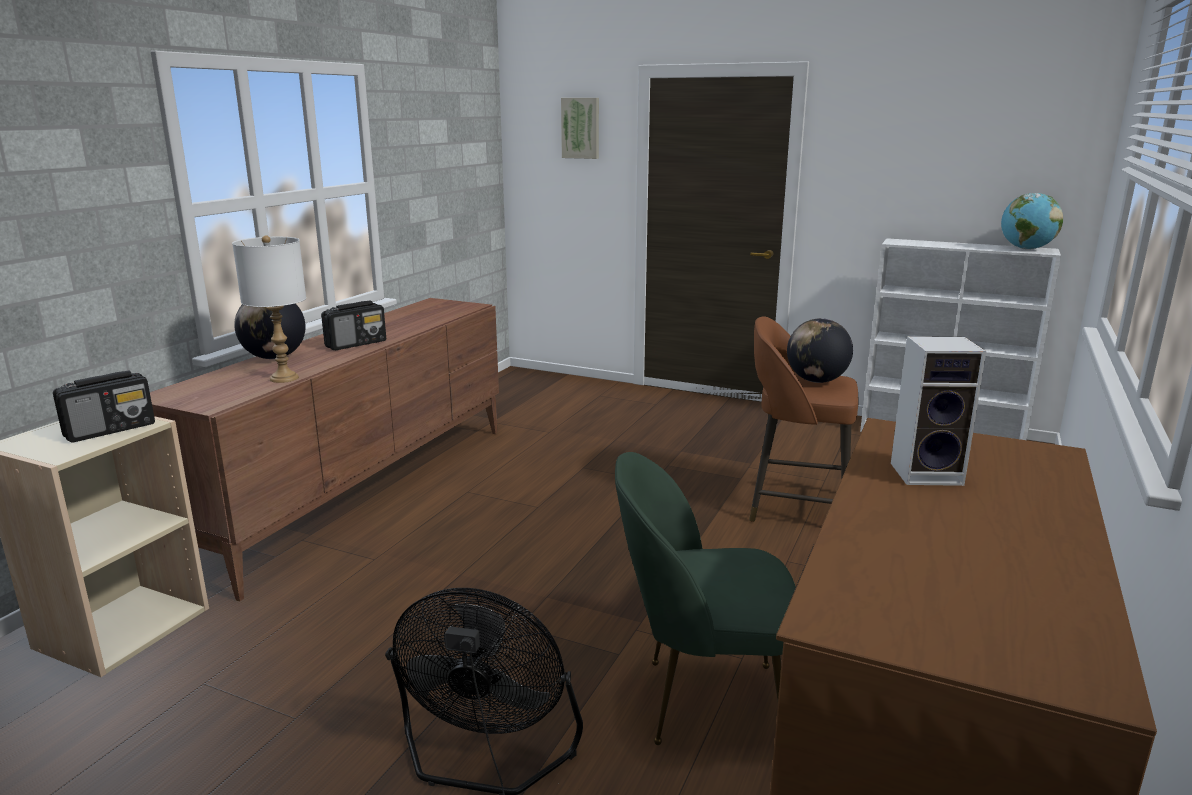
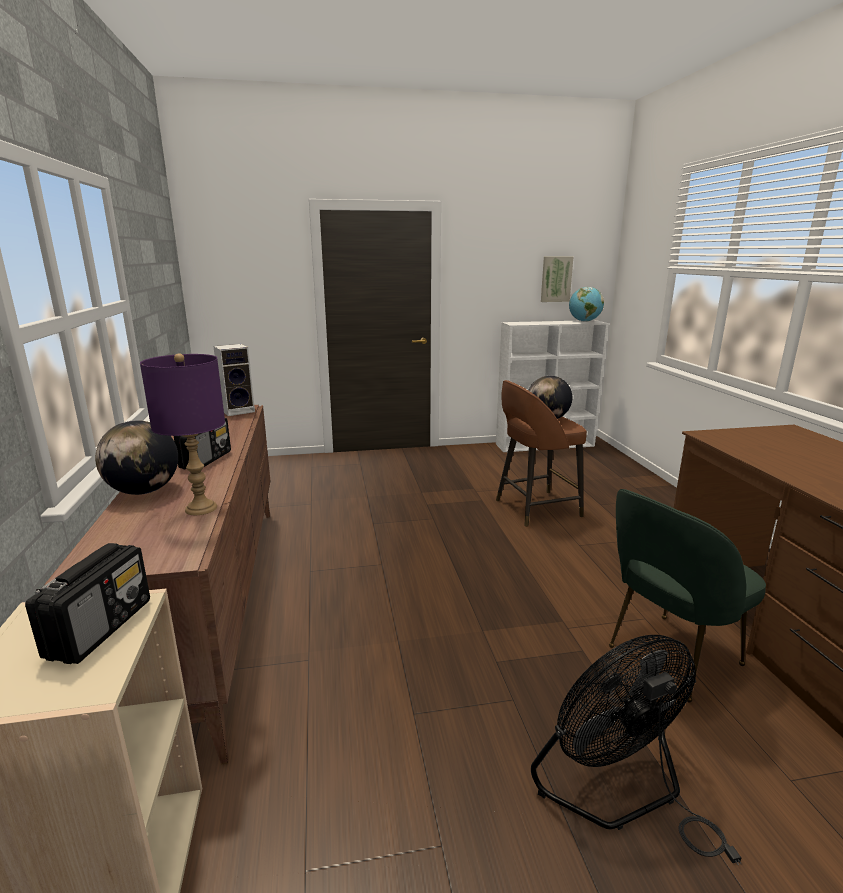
camera: 35 degrees left, 0 degrees up
white table lamp [232,235,306,383] -> purple table lamp [140,353,225,515]
picture [561,98,599,159] -> picture moved to [541,257,573,302]
speaker [891,336,986,486] -> speaker moved to [213,344,255,416]

